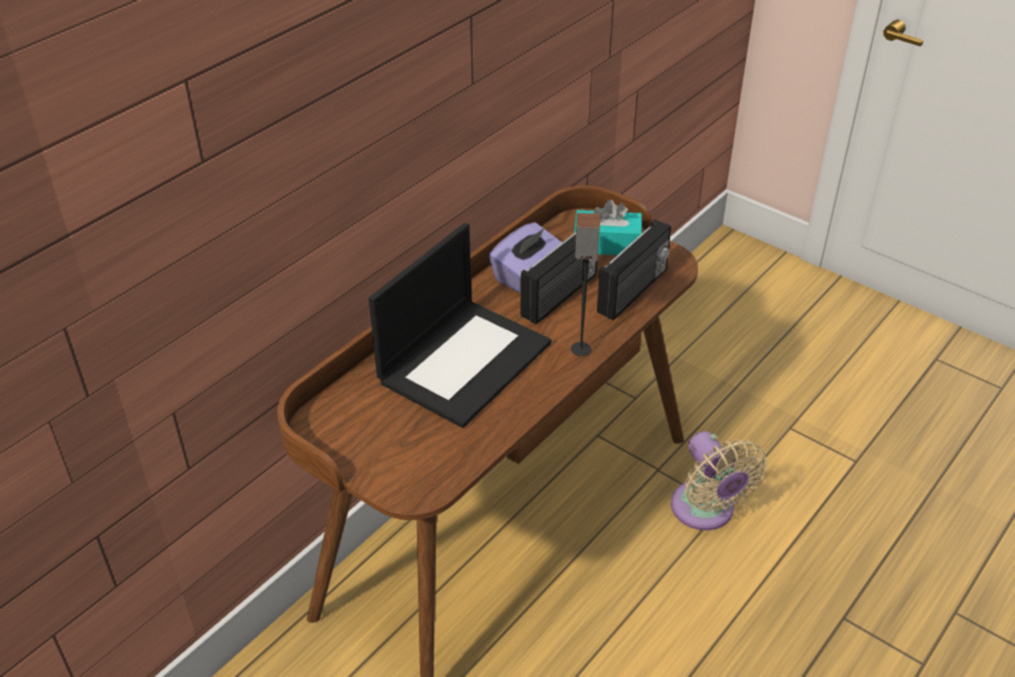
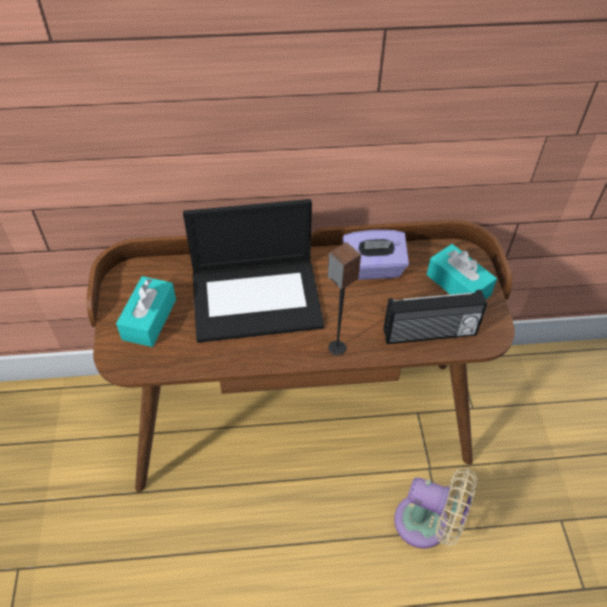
camera: 45 degrees right, 10 degrees up
radio [520,232,597,324] -> none
beige fan [671,431,766,531] -> beige fan turned 90 degrees counterclockwise [394,468,477,549]
none -> turquoise tissue box [116,276,176,347]

